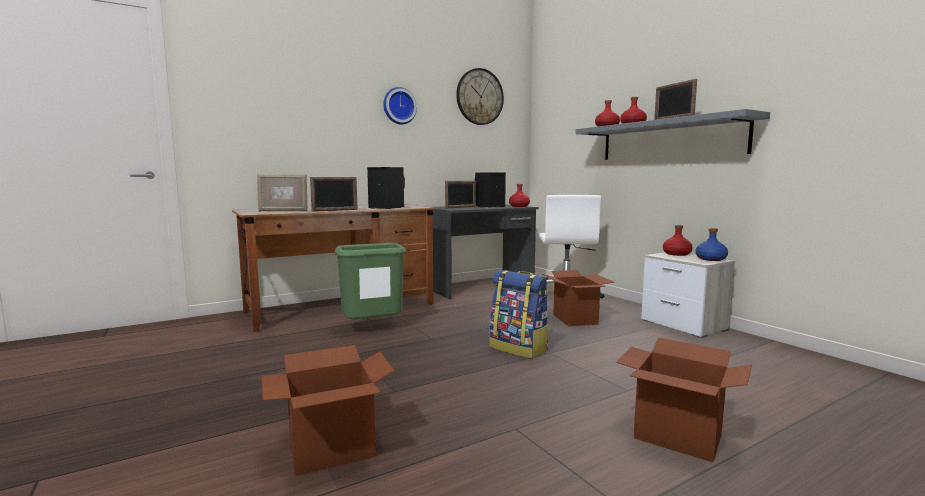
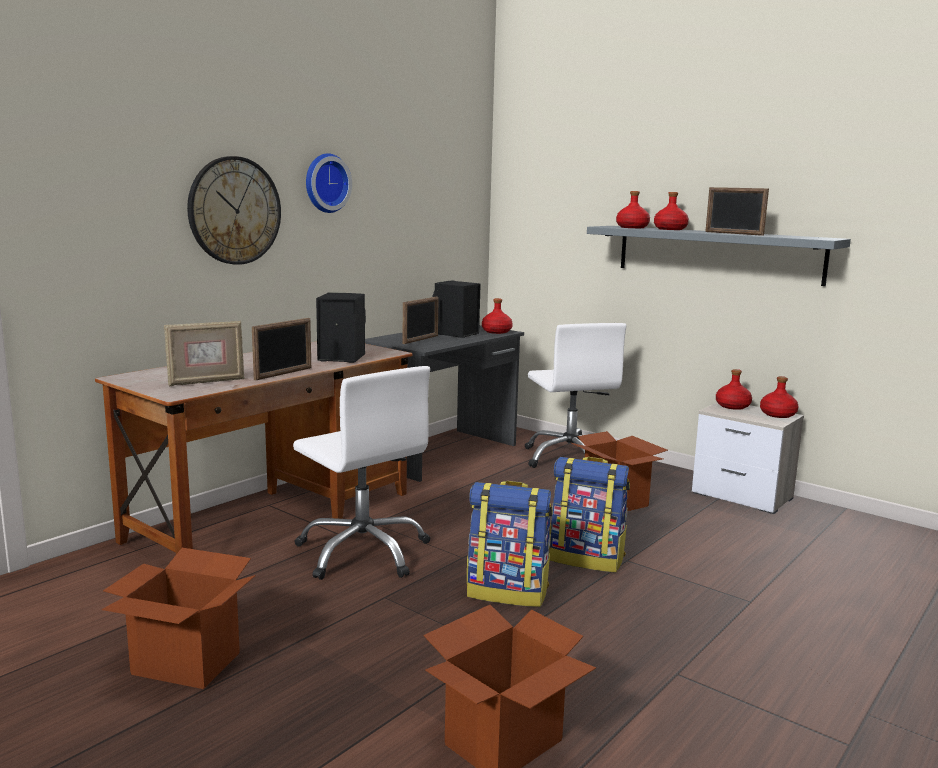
camera: 20 degrees left, 5 degrees up
green trash can [335,243,406,319] -> white office chair [293,366,431,580]
wall clock [456,68,504,125] -> wall clock moved to [187,156,281,265]
cardboard box [616,338,752,462] -> cardboard box moved to [102,548,256,689]
blue bottle [695,228,728,261] -> red bottle [760,376,799,418]
none -> backpack [467,481,553,607]

